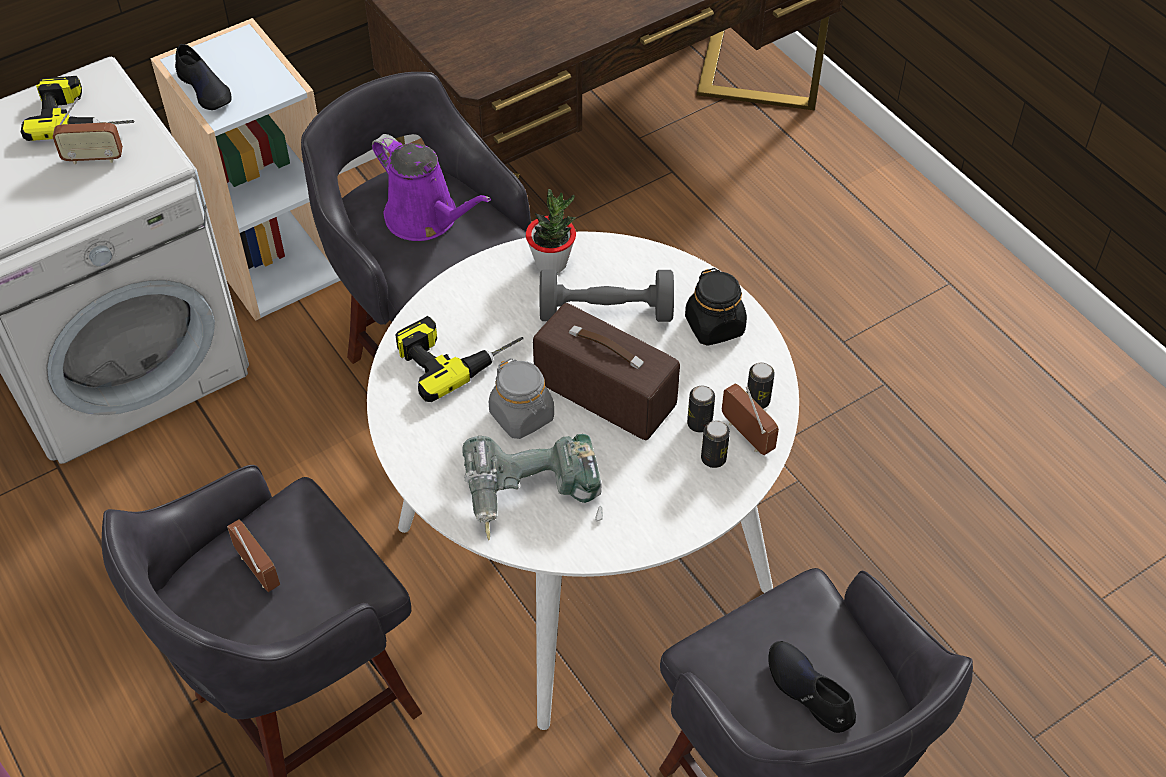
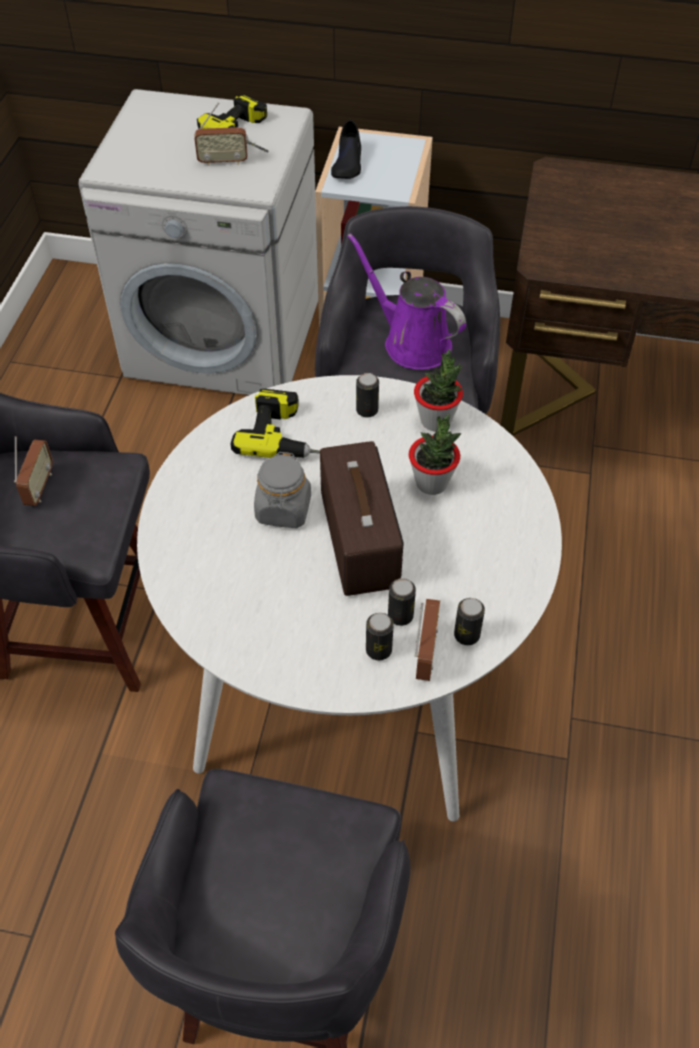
camera: 45 degrees right, 0 degrees up
radio [53,97,123,165] -> radio turned 45 degrees counterclockwise [194,102,247,166]
purple watering can [372,134,491,241] -> purple watering can turned 135 degrees clockwise [347,233,466,370]
power drill [462,434,603,541] -> none
grey dumbbell [540,269,674,322] -> potted plant [409,414,461,495]
black jar [685,268,747,346] -> none
black shoe [768,641,856,733] -> none
none -> can [356,373,379,417]

